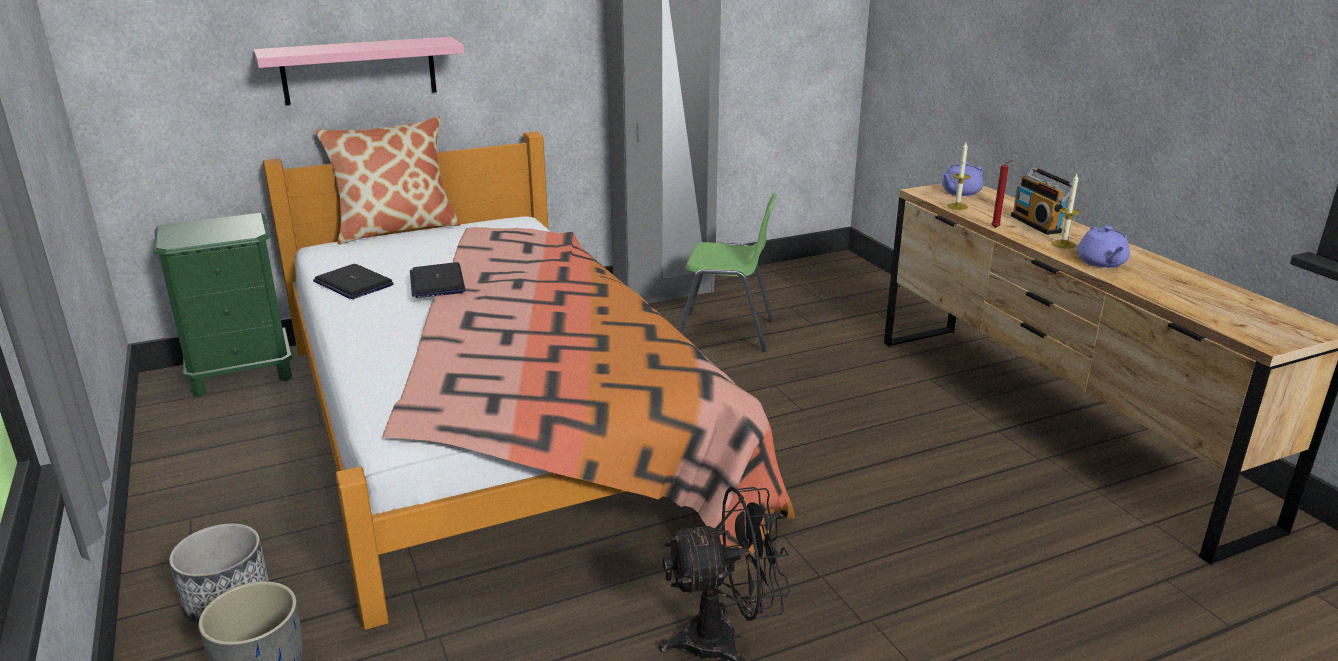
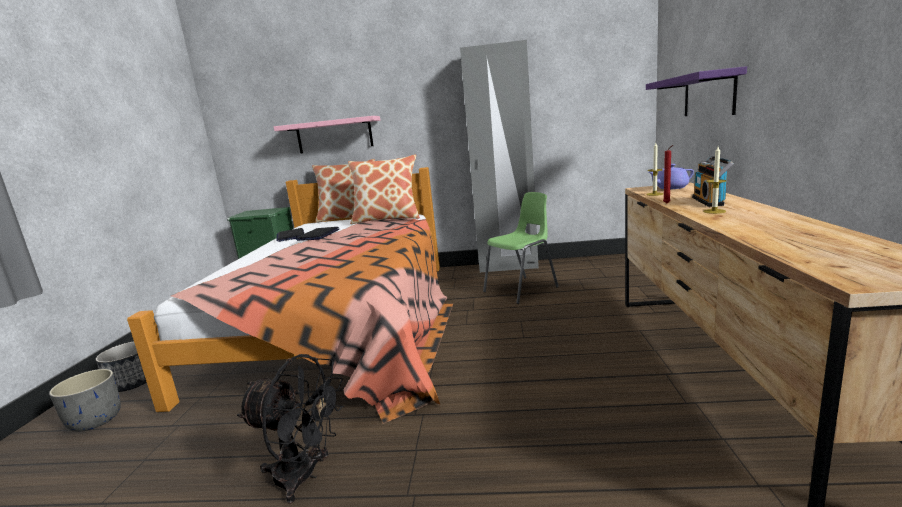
camera: 30 degrees right, 10 degrees down
green chair [679,193,777,352] -> green chair turned 75 degrees counterclockwise [483,192,559,304]
purple teapot [1077,226,1130,268] -> none
none -> pillow [348,154,420,224]
none -> purple shelf [646,66,747,116]

